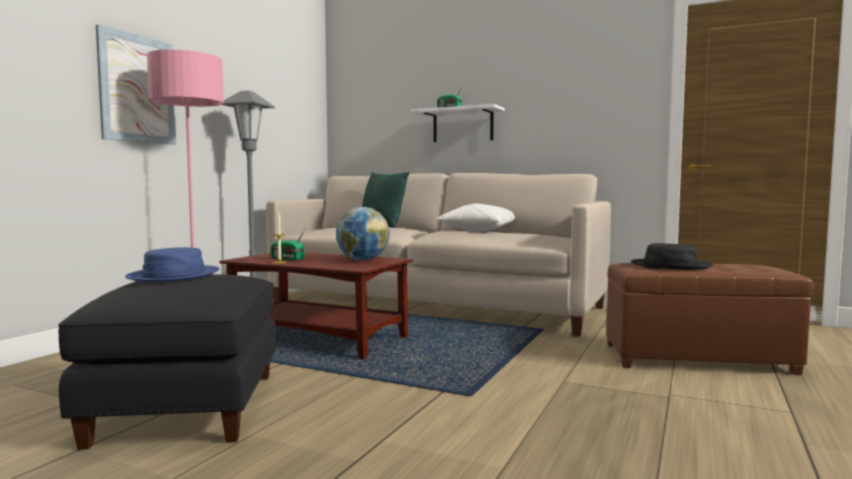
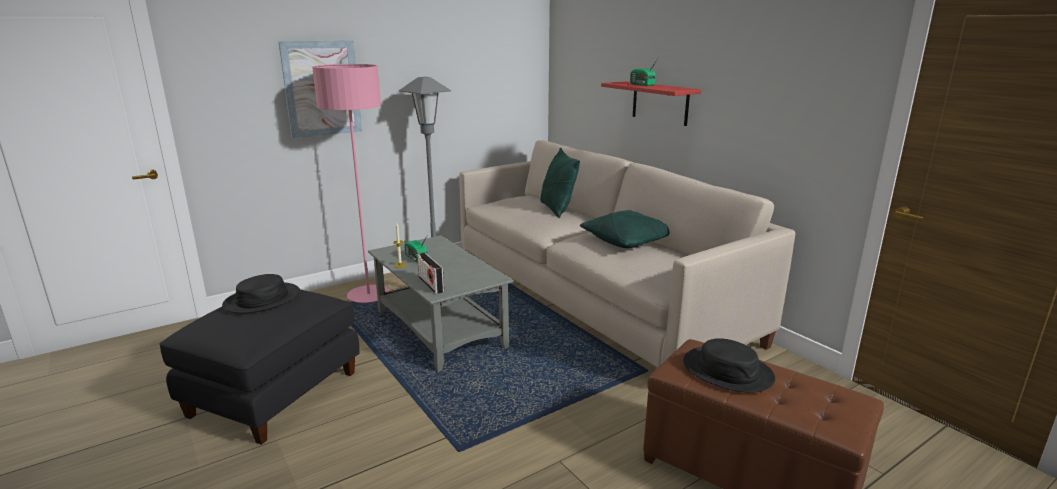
camera: 30 degrees right, 15 degrees up
blue hat [125,247,220,282] -> black hat [222,274,300,313]
brown coffee table [220,252,413,359] -> grey coffee table [368,235,514,372]
globe [336,207,389,260] -> none
white shelf [411,104,505,142] -> red shelf [601,81,701,126]
white pillow [437,203,515,231] -> green pillow [580,210,669,248]
none -> radio [417,253,444,294]

